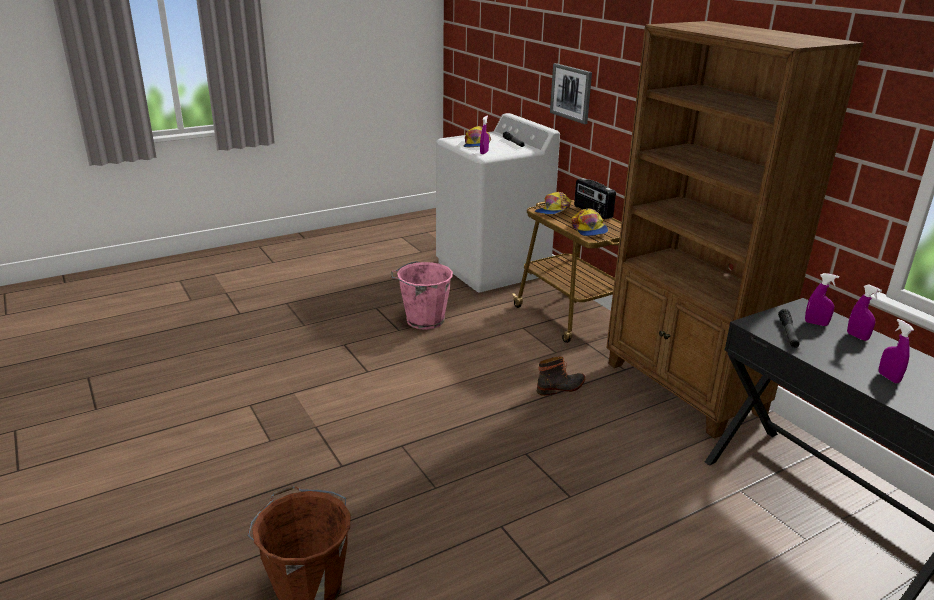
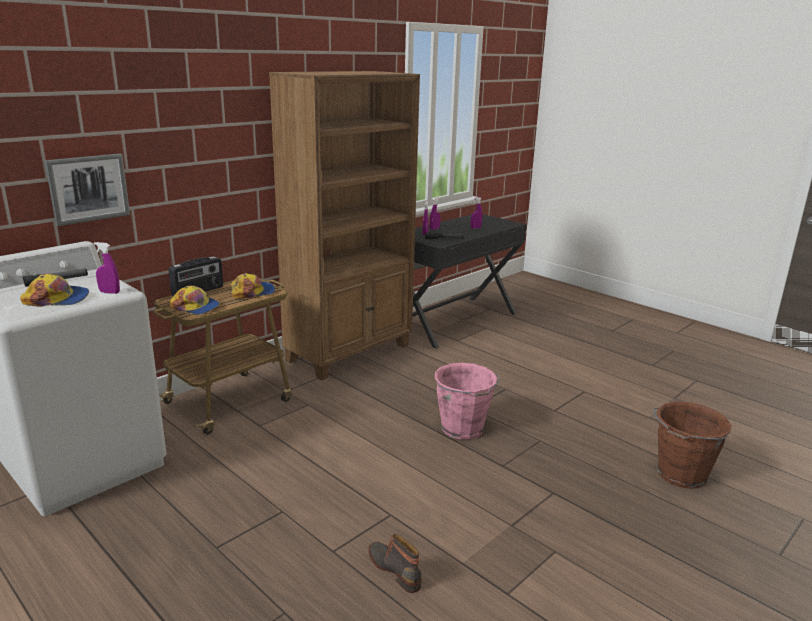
camera: 105 degrees left, 5 degrees down
pink bucket [391,261,453,330] -> pink bucket moved to [435,363,499,440]
boot [537,356,585,396] -> boot moved to [368,534,422,593]

